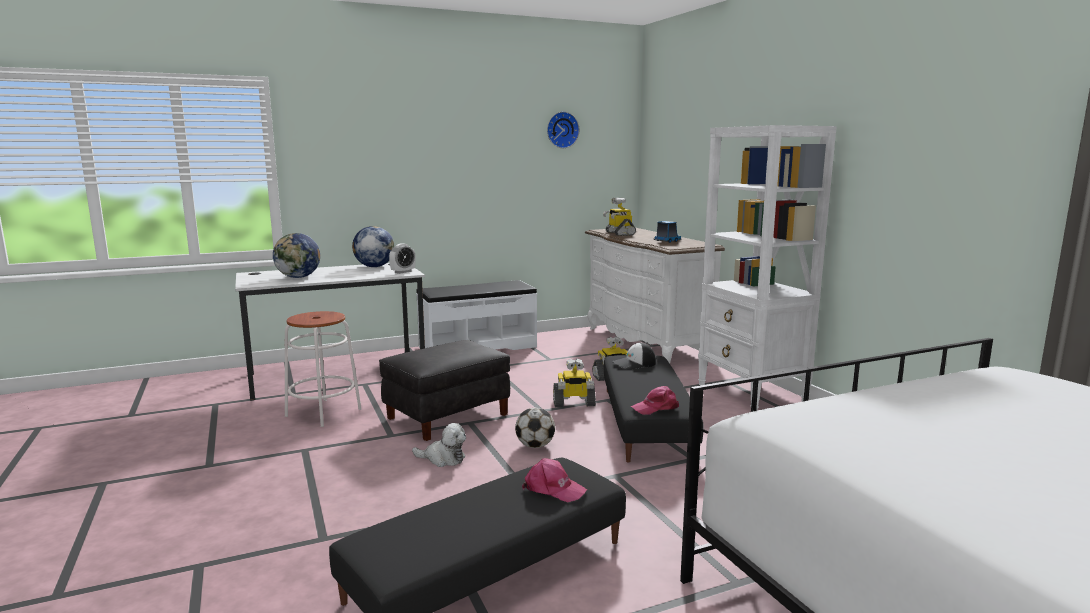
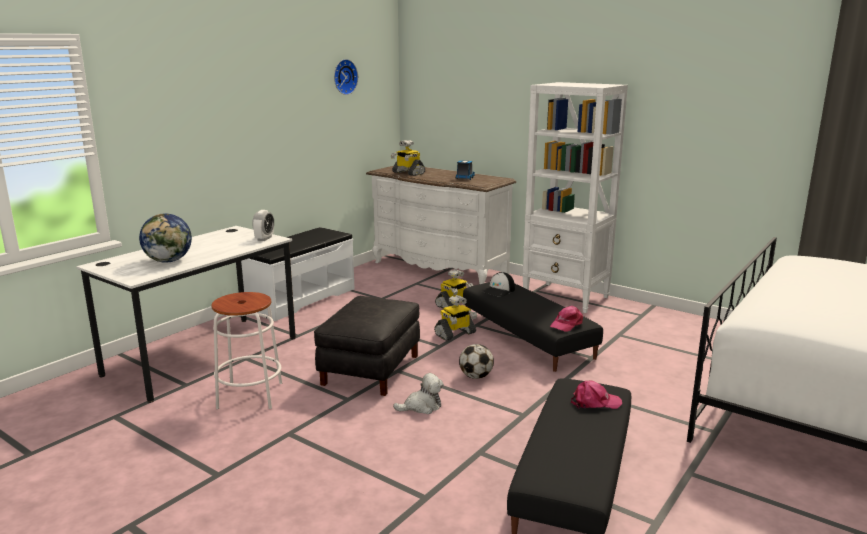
camera: 30 degrees left, 5 degrees up
globe [352,226,395,267] -> none

